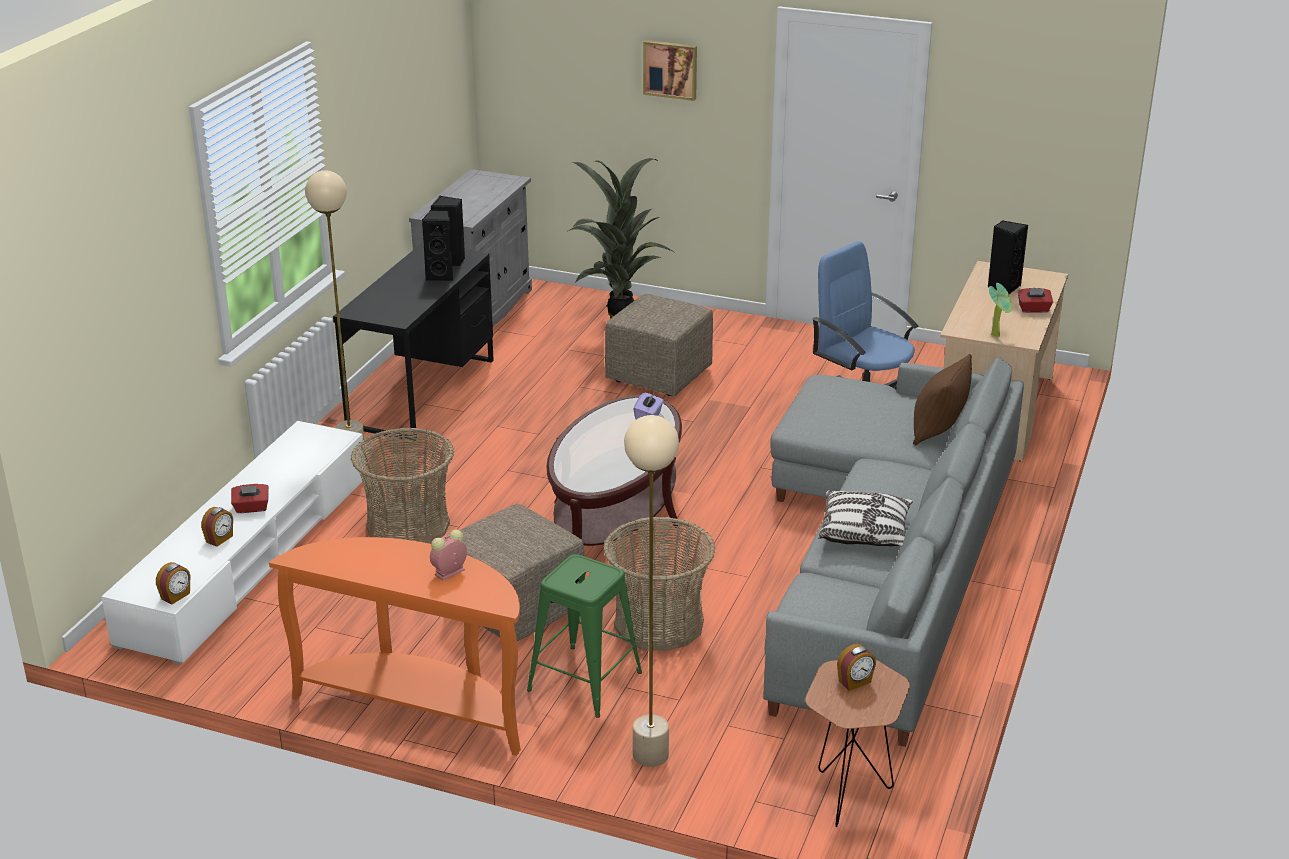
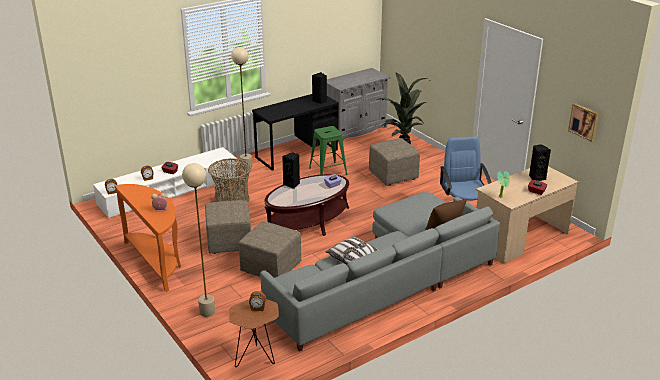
camera: 35 degrees right, 0 degrees up
black speaker [422,210,453,281] -> black speaker moved to [282,152,300,189]
green stool [527,554,642,718] -> green stool moved to [309,126,347,175]
basket [603,517,715,651] -> beige ottoman [239,221,301,278]
picture [643,40,697,101] -> picture moved to [568,103,599,142]

